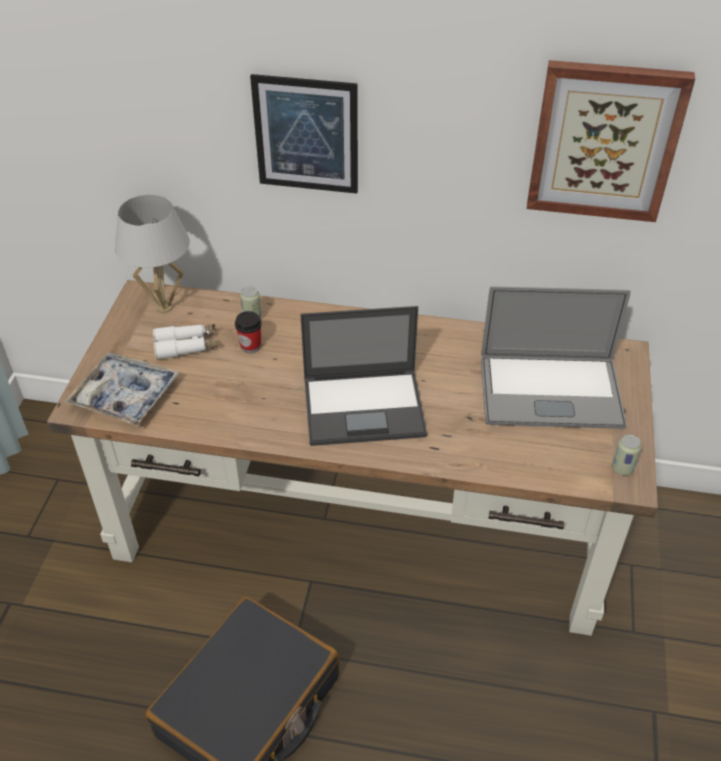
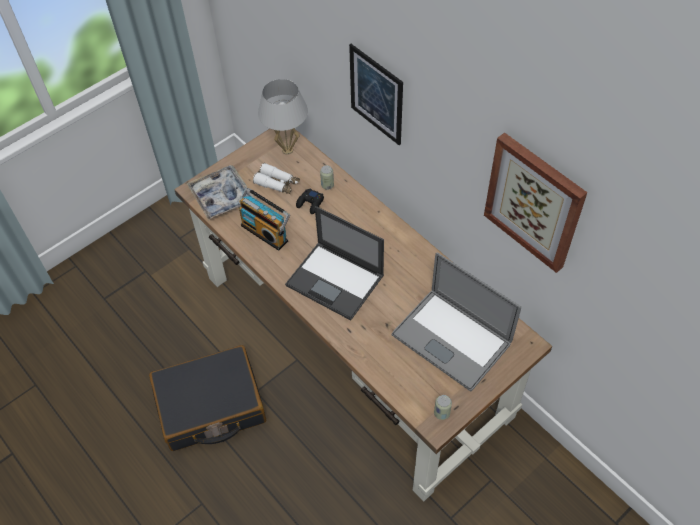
camera: 40 degrees right, 10 degrees up
cup [235,311,262,353] -> black game controller [296,188,324,214]
none -> radio [239,188,290,251]

